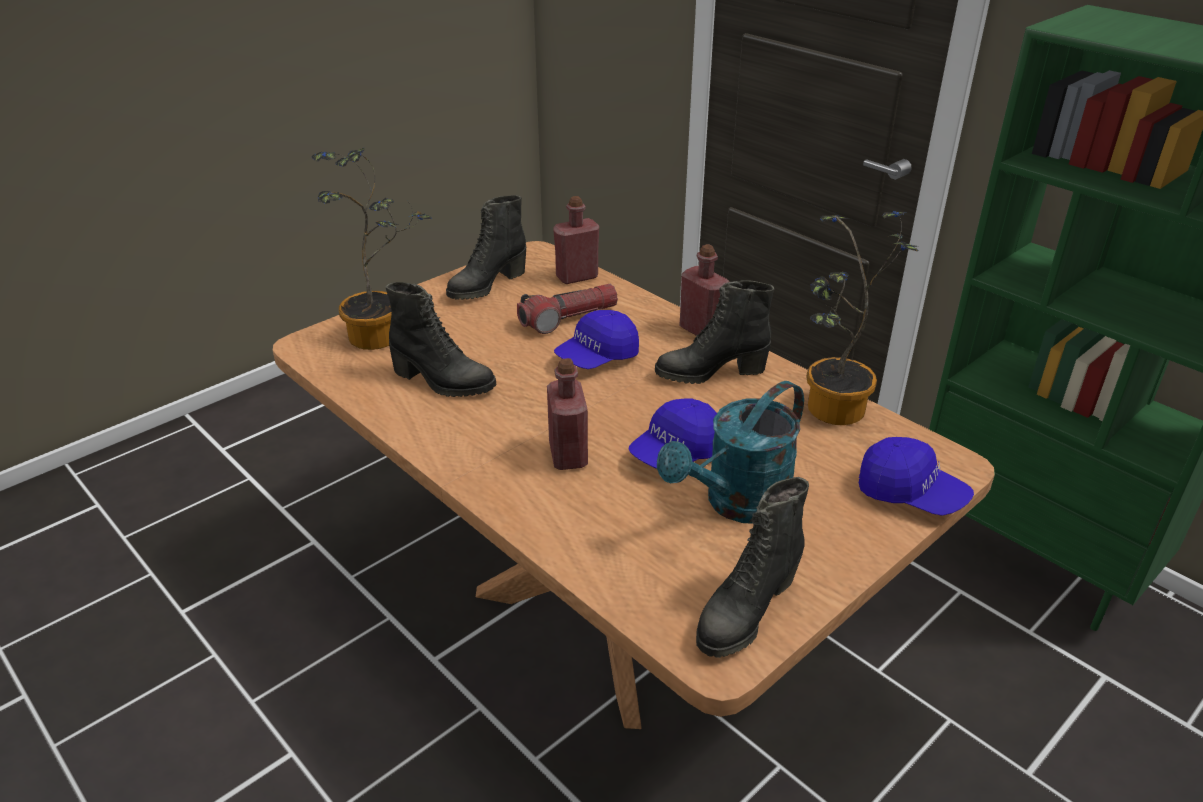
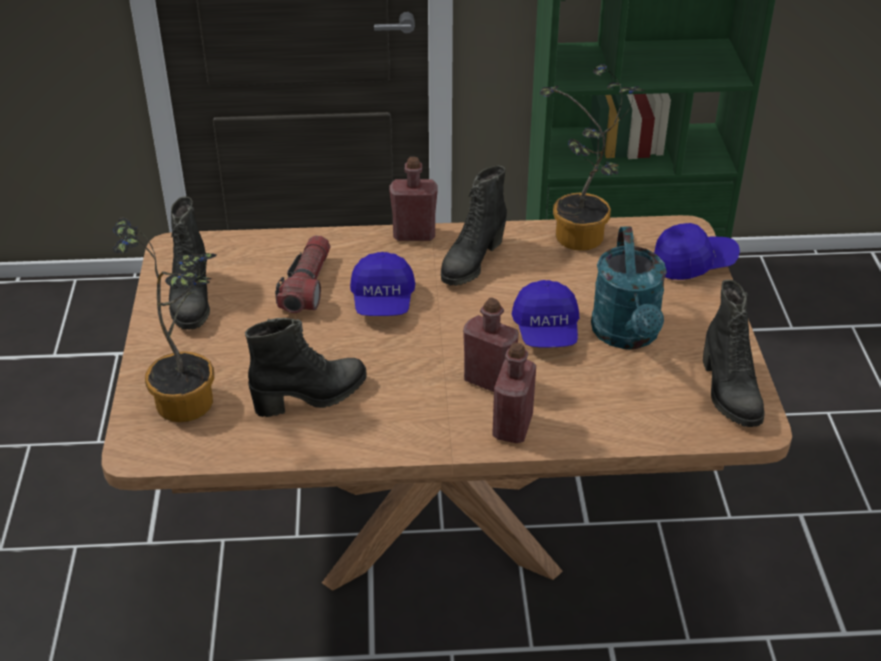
camera: 50 degrees left, 5 degrees up
red bottle [553,196,599,284] -> red bottle moved to [492,343,536,443]

